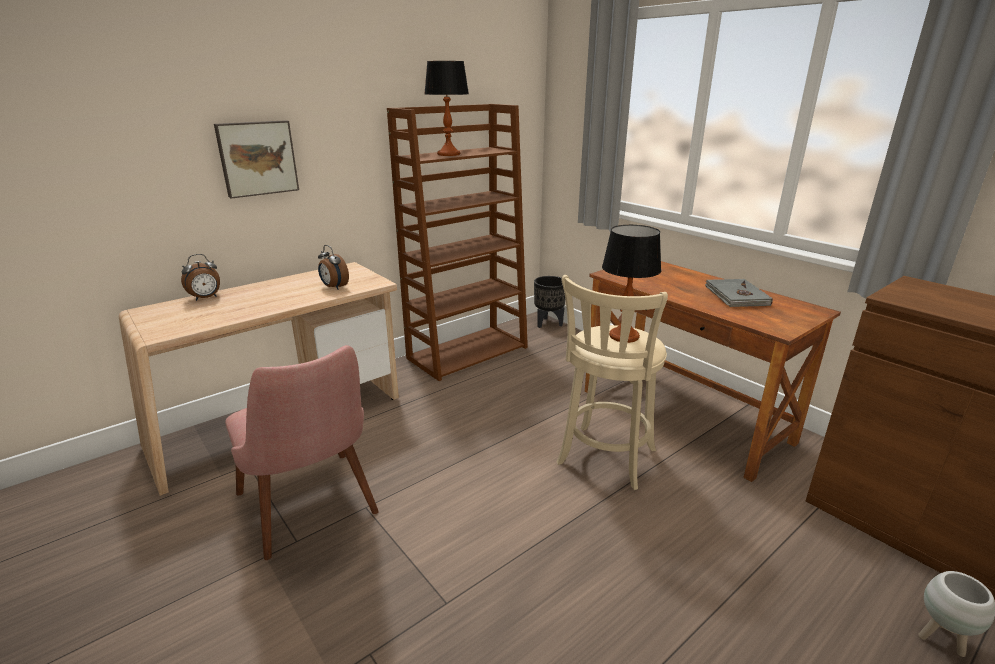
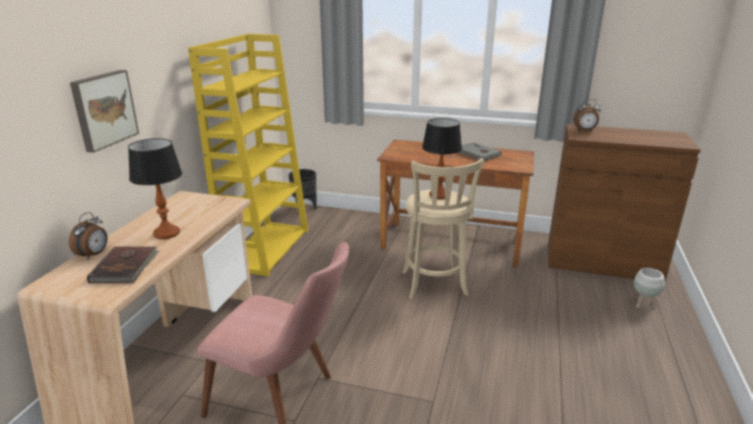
camera: 35 degrees left, 0 degrees up
alarm clock [318,245,349,289] -> alarm clock moved to [573,99,601,131]
brown bookcase [387,104,528,381] -> yellow bookcase [188,34,308,276]
table lamp [424,61,469,156] -> table lamp moved to [128,138,182,239]
none -> brown book [87,246,160,283]

